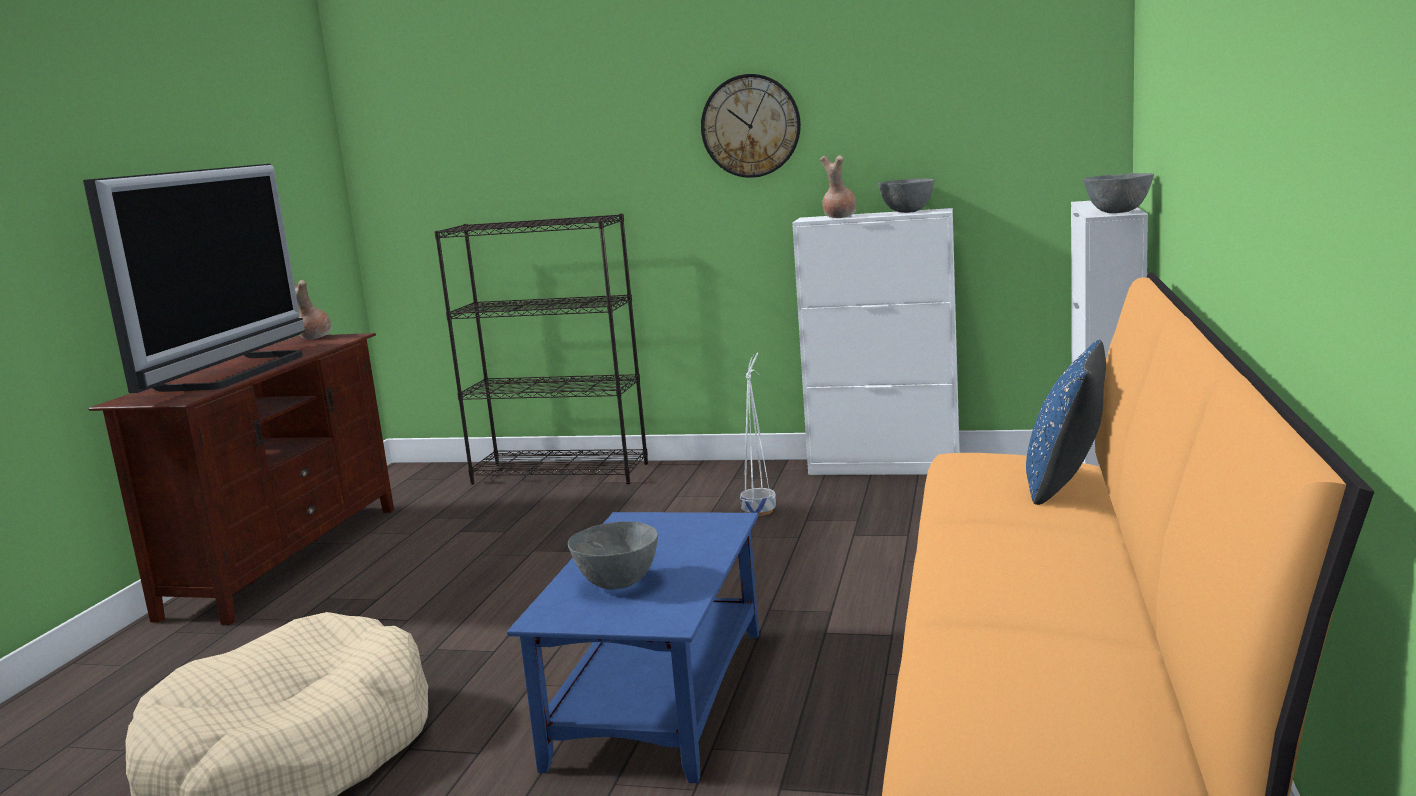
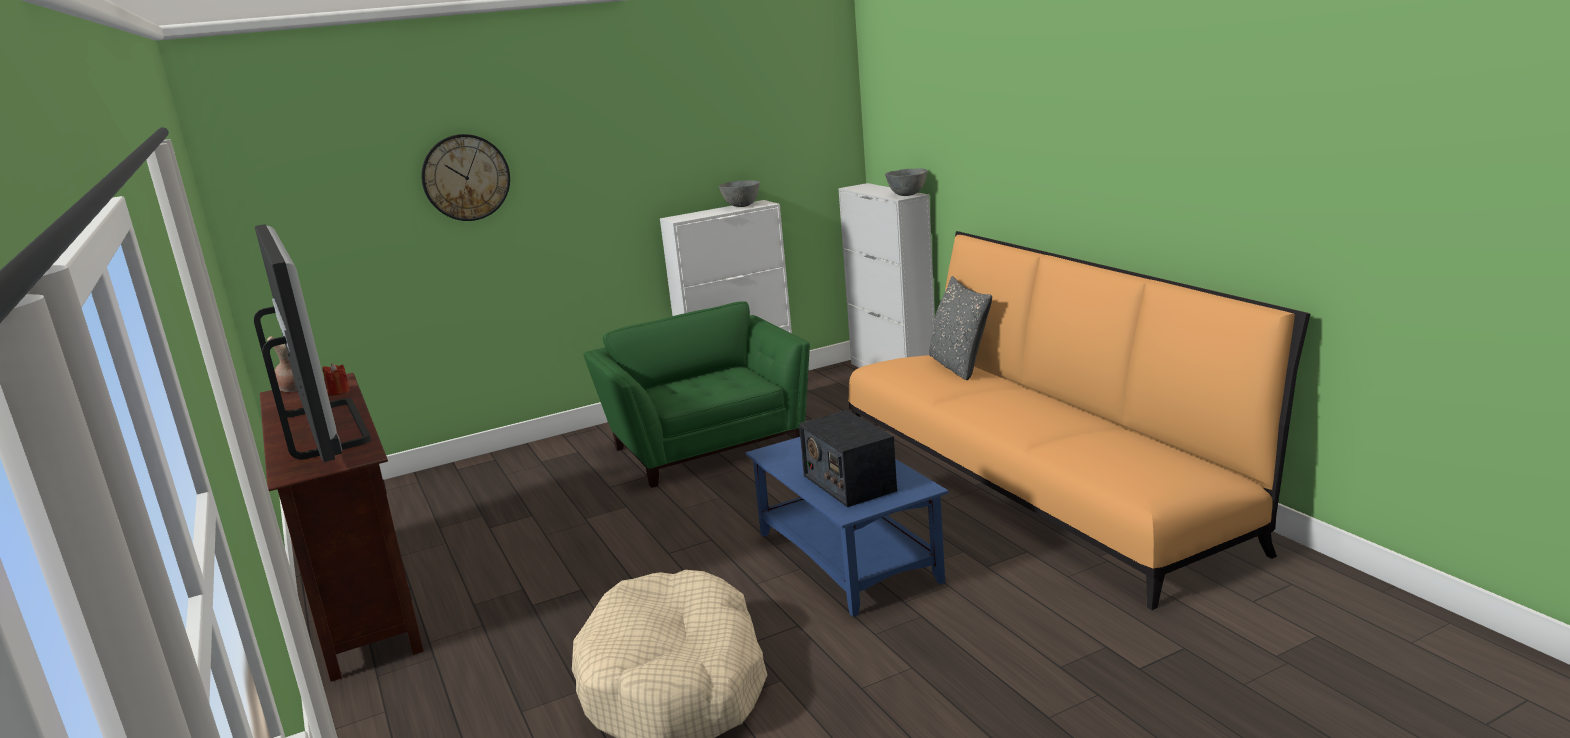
camera: 40 degrees left, 5 degrees up
black bookcase [434,214,648,485] -> none
grey bowl [568,522,658,590] -> radio [799,410,897,507]
wall clock [701,74,801,178] -> wall clock moved to [421,134,510,221]
white planter [740,353,776,516] -> green armchair [583,301,810,488]
brown vase [820,155,856,218] -> none
blue pillow [1026,340,1106,505] -> grey pillow [929,276,992,380]
none -> red candle [322,363,350,395]

